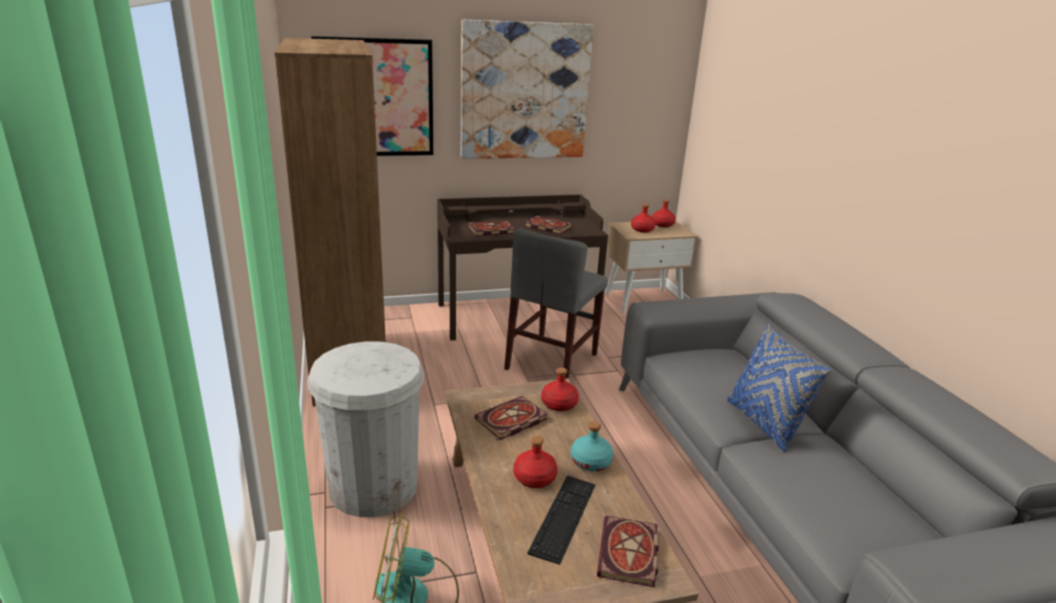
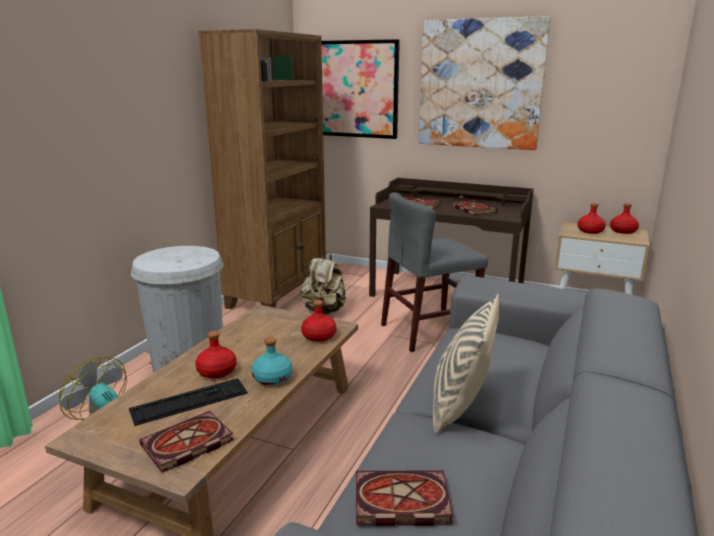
camera: 40 degrees right, 5 degrees down
book [475,396,548,440] -> book moved to [356,470,454,526]
blue pillow [727,323,832,451] -> beige pillow [433,294,499,433]
none -> beige backpack [301,252,346,315]

